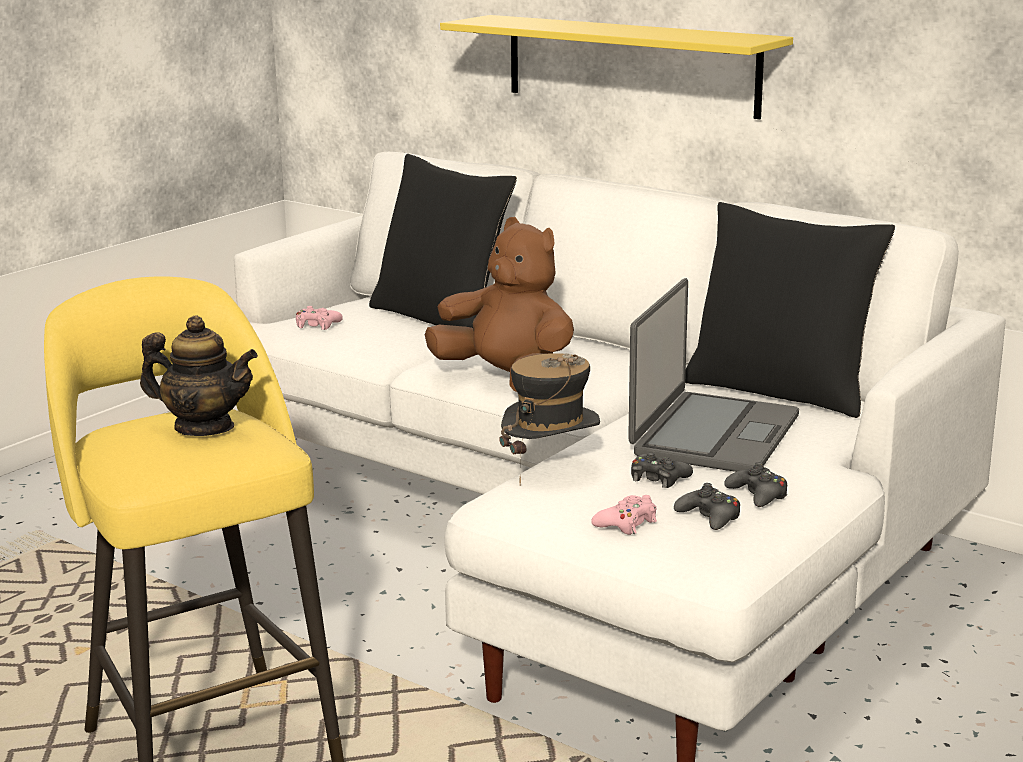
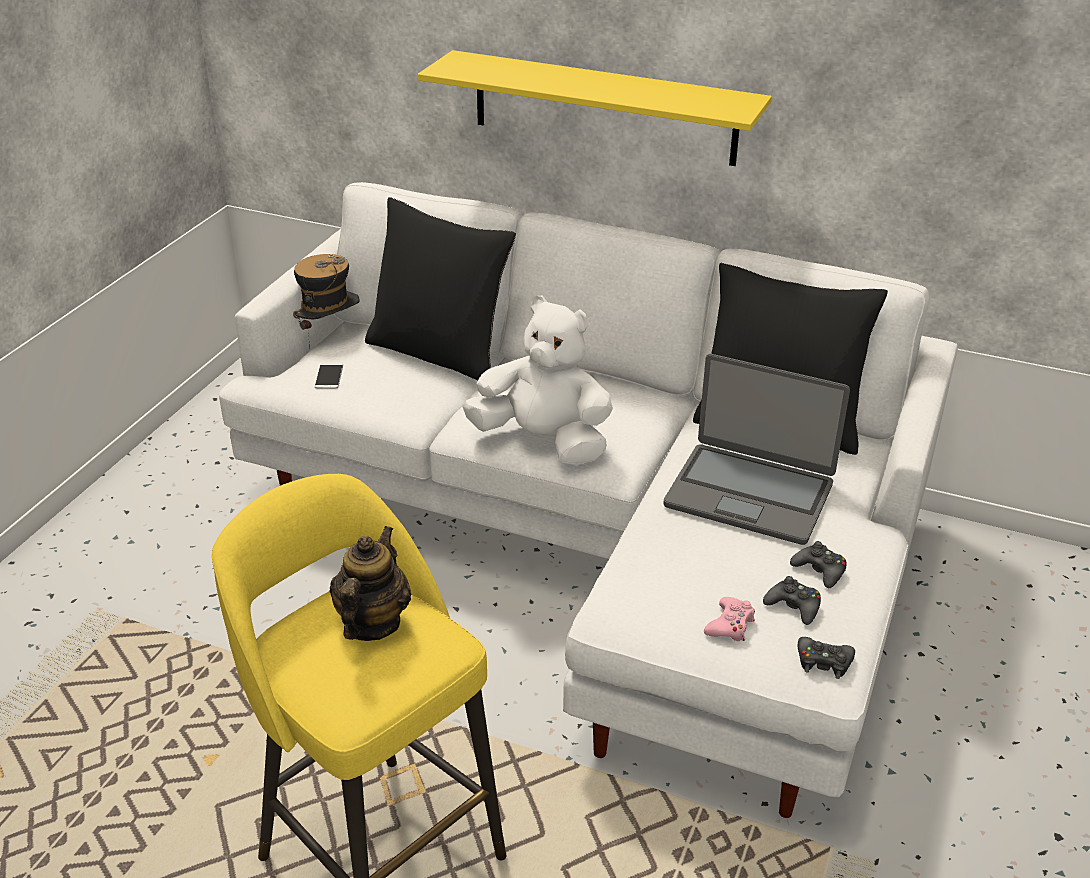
camera: 15 degrees left, 15 degrees up
teapot [140,316,258,436] -> teapot turned 75 degrees counterclockwise [330,526,411,641]
pink game controller [296,306,343,330] -> phone [315,363,343,389]
brown plush toy [425,217,574,392] -> white plush toy [462,296,613,466]
hat [499,353,600,485] -> hat moved to [293,254,359,349]
laptop [628,278,799,472] -> laptop turned 105 degrees clockwise [663,354,850,545]
black game controller [631,452,693,488] -> black game controller moved to [798,637,855,679]

